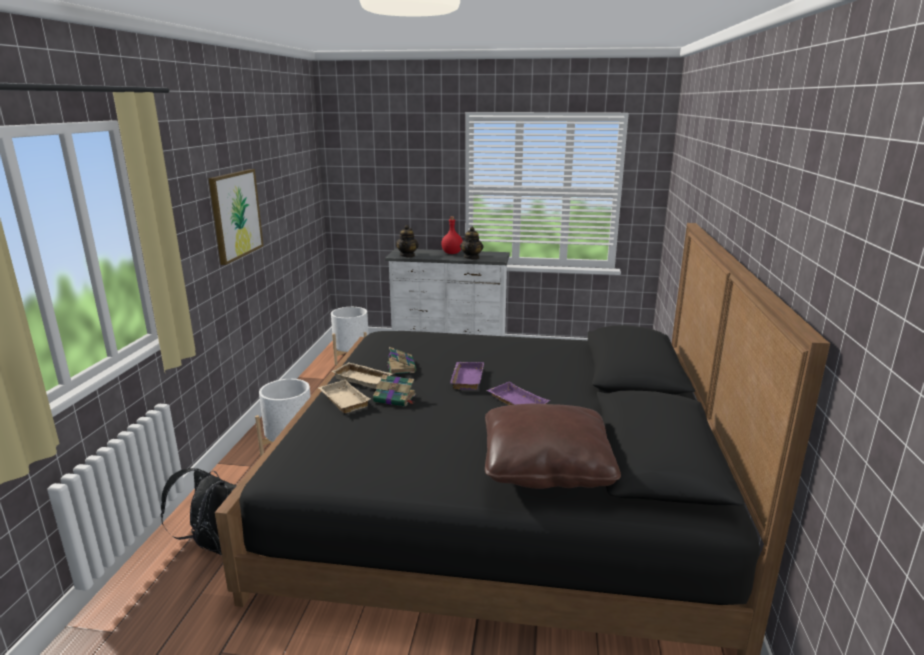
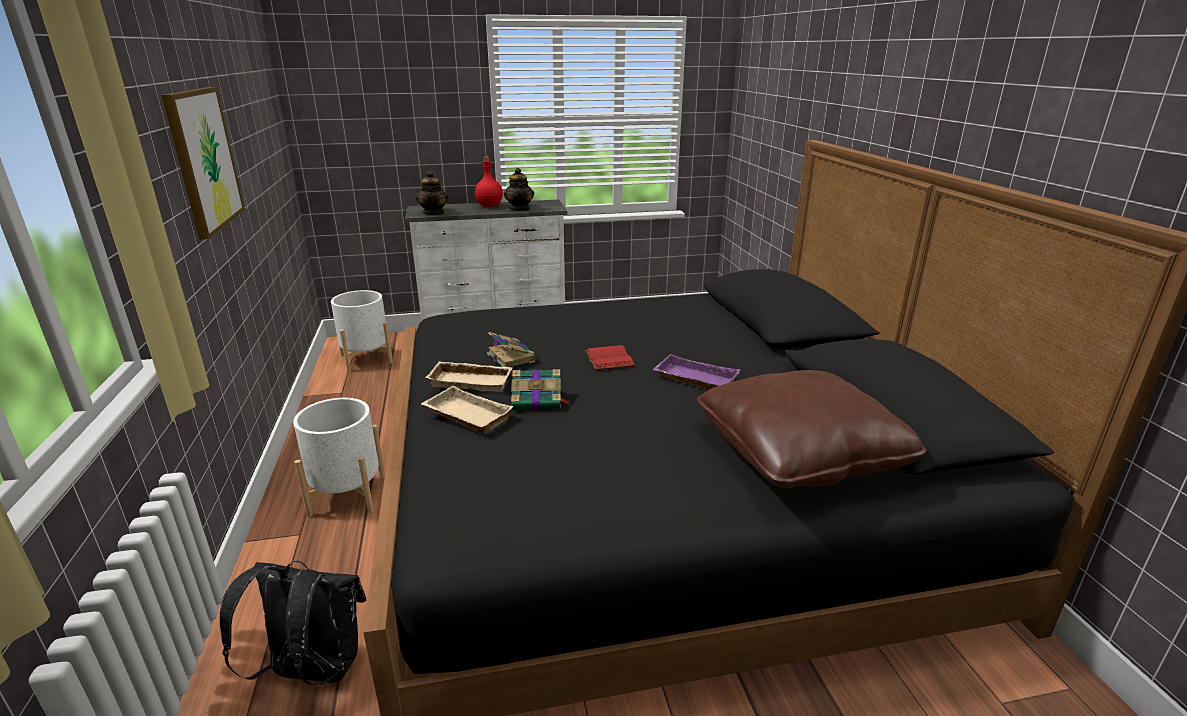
camera: 20 degrees left, 5 degrees up
purple tray [450,362,484,390] -> red book [585,345,635,370]

